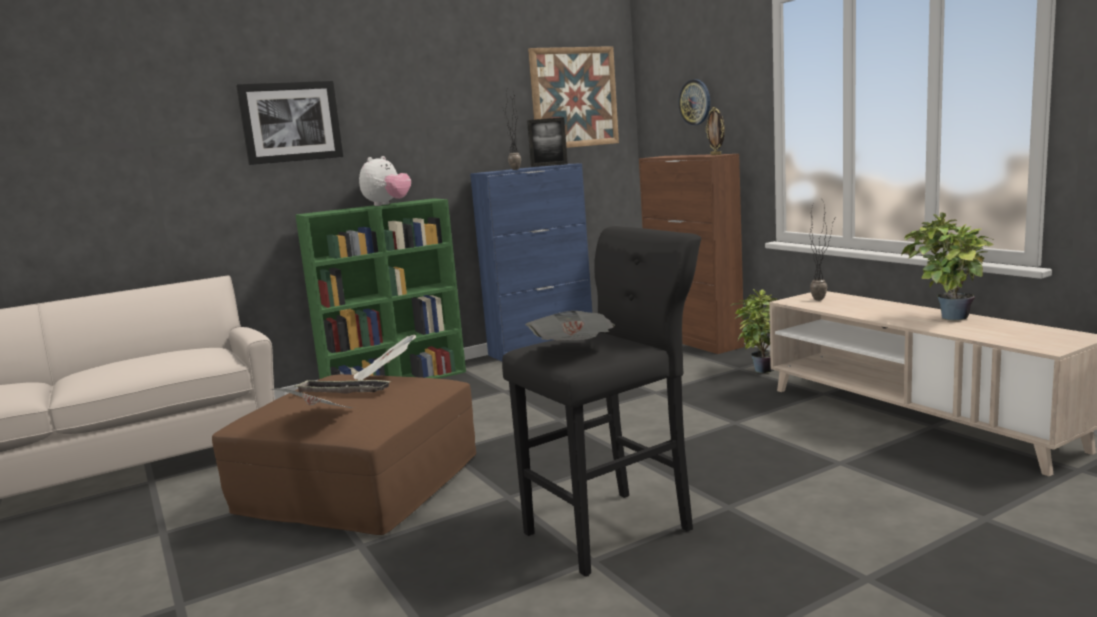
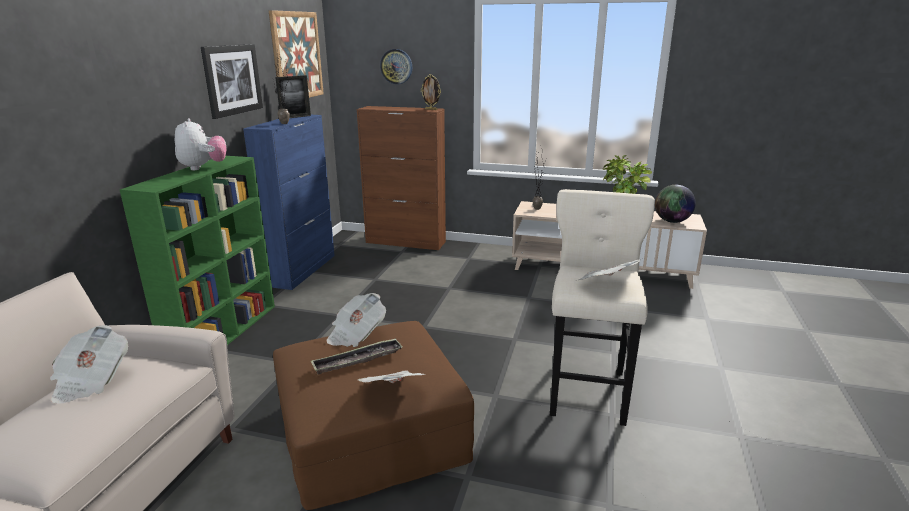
camera: 45 degrees left, 10 degrees up
picture [236,81,343,165] -> picture moved to [201,44,263,119]
black stool [502,226,701,577] -> beige stool [550,189,655,426]
potted plant [731,289,778,373] -> none
none -> newspaper [50,325,128,404]
none -> globe [655,185,696,223]

